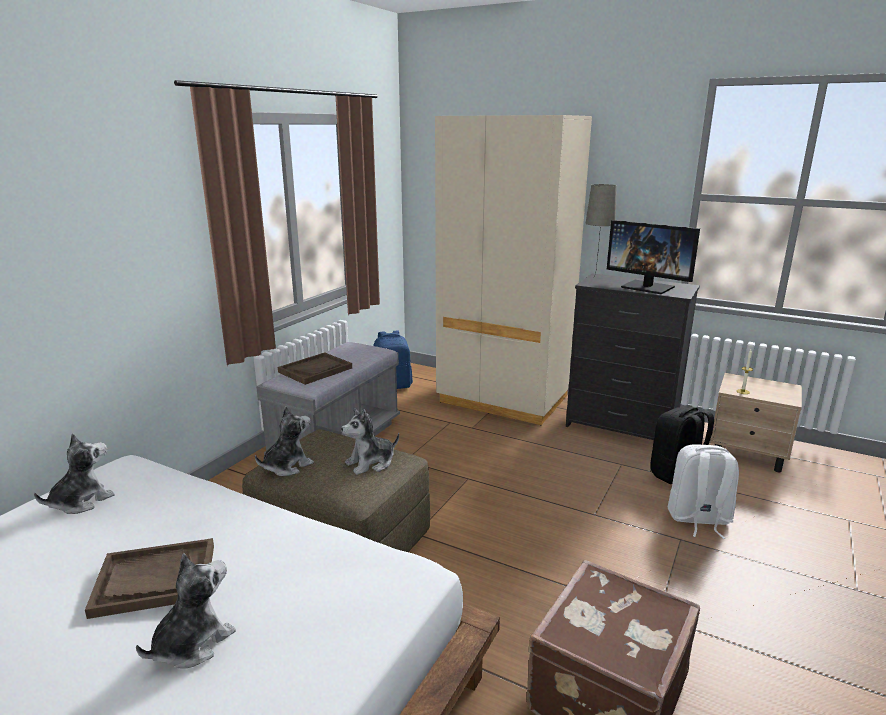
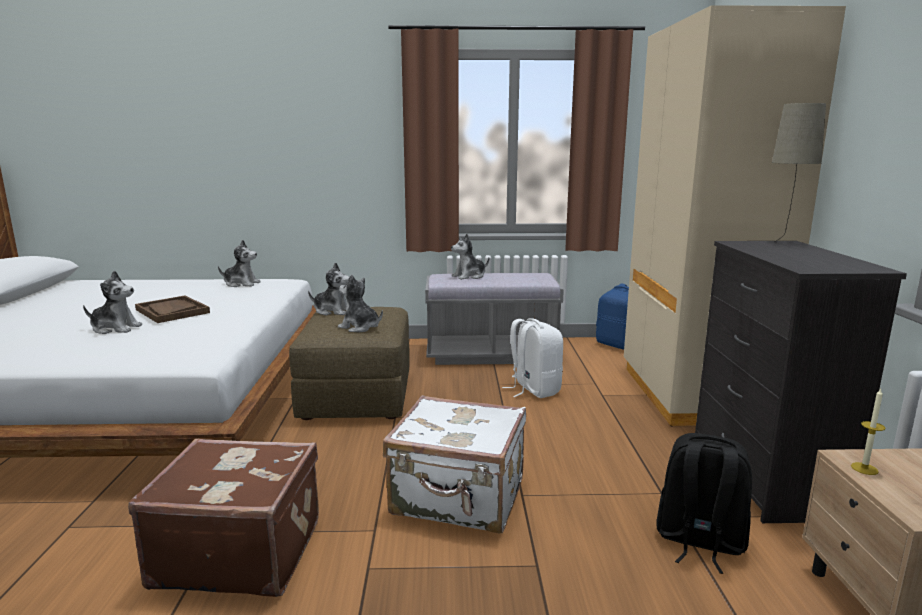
camera: 60 degrees right, 5 degrees down
brown tray [278,352,352,385] -> plush toy [451,234,489,280]
monitor [607,220,700,294] -> none
white backpack [668,444,739,539] -> white backpack moved to [502,318,563,398]
none -> white suitcase [383,395,526,533]

